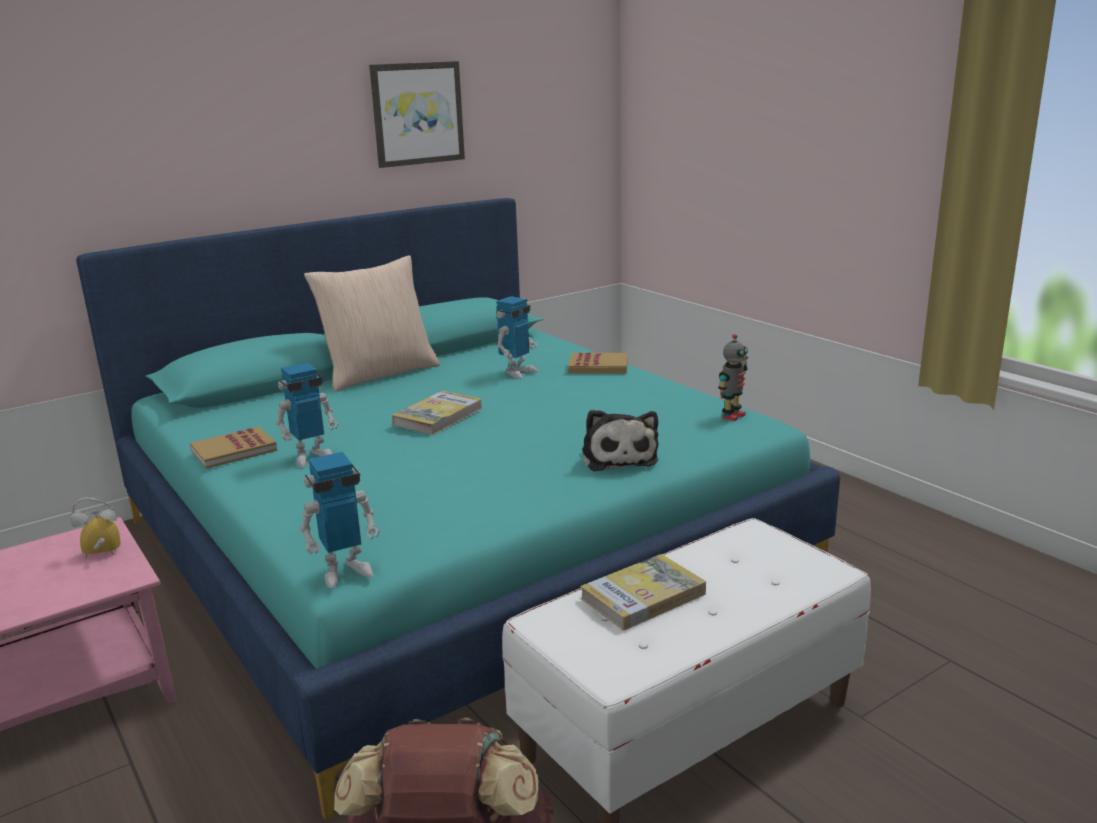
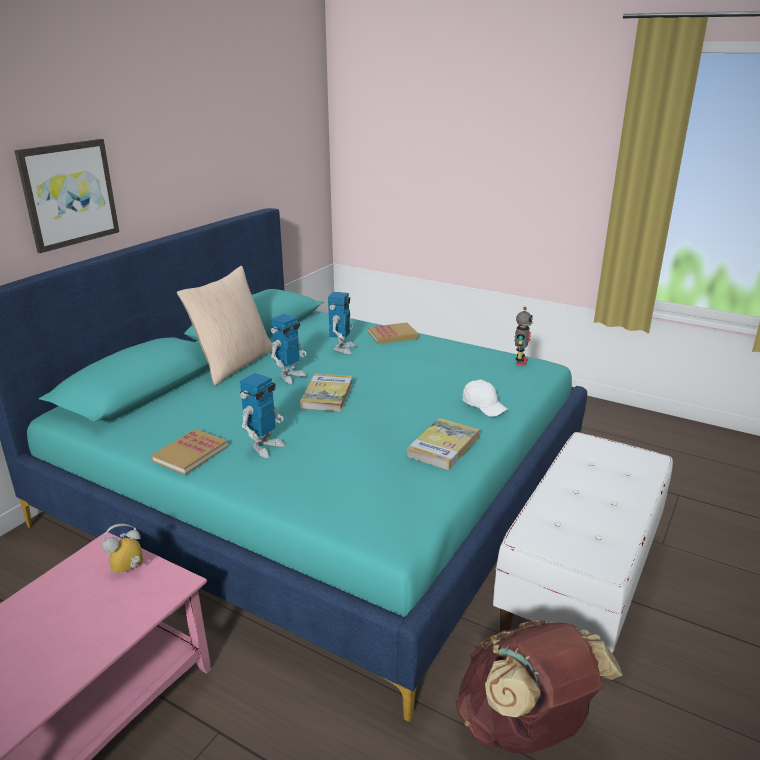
camera: 25 degrees left, 5 degrees up
toy robot [300,452,380,588] -> toy robot moved to [271,314,307,384]
picture [369,61,465,168] -> picture moved to [14,139,119,253]
book [580,554,706,630] -> book moved to [406,418,479,470]
plush toy [582,409,659,471] -> white cap [462,380,508,417]

